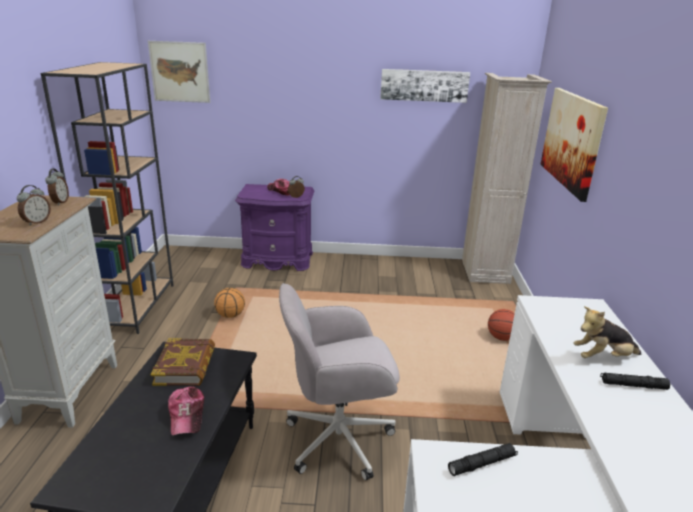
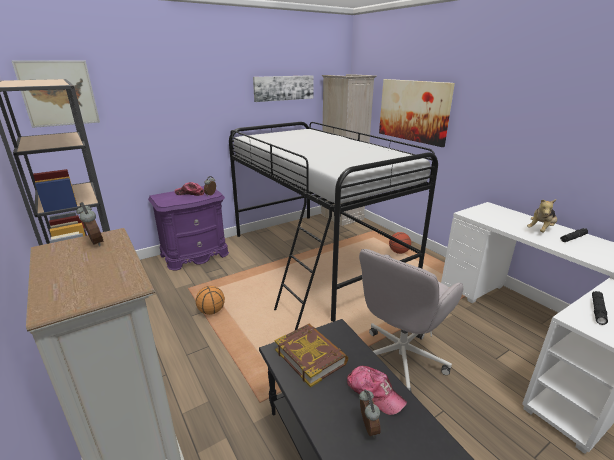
camera: 35 degrees left, 0 degrees up
alarm clock [17,185,51,226] -> alarm clock moved to [359,389,381,438]
none -> black bed [229,122,438,330]

